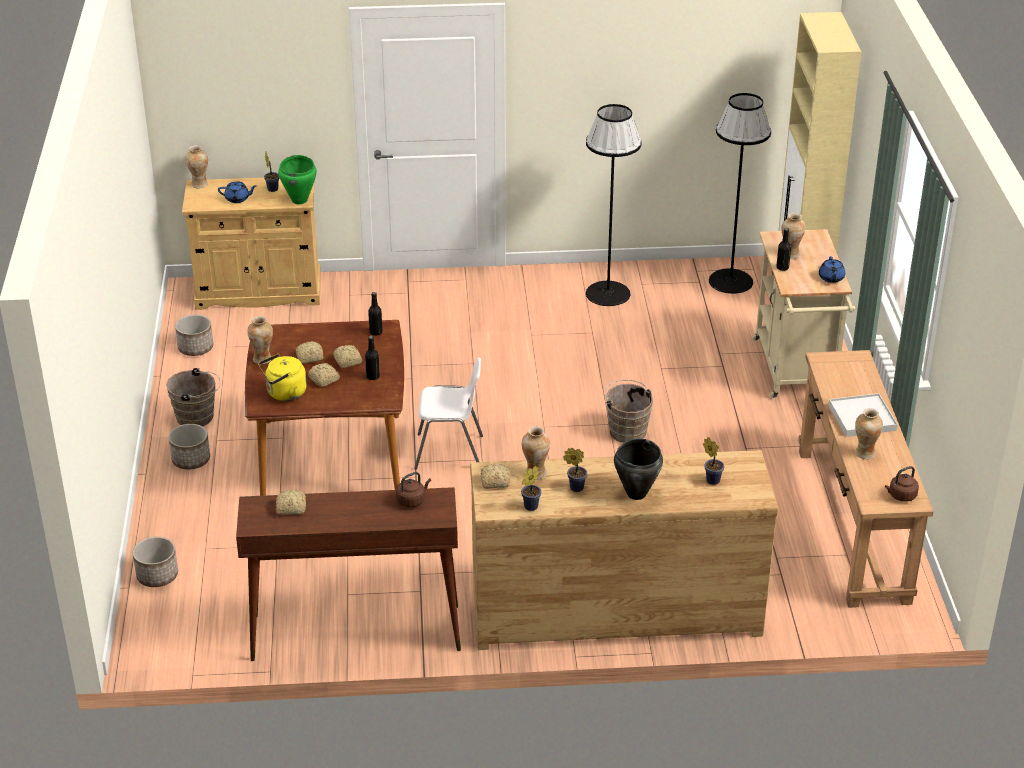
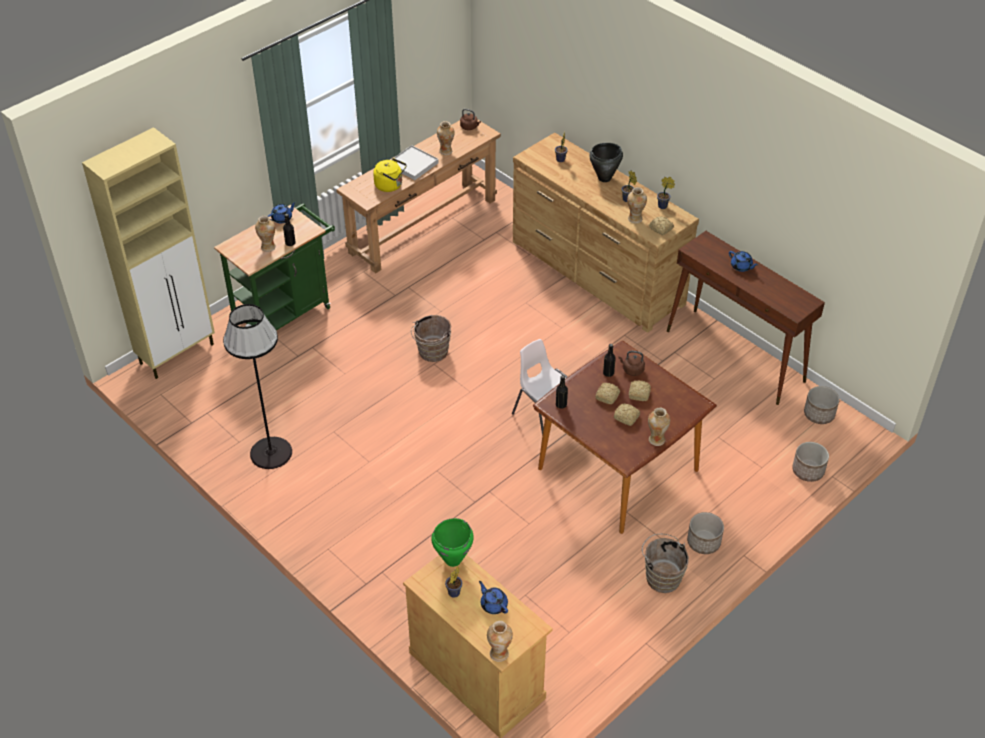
camera: 130 degrees left, 10 degrees up
planter [175,315,213,356] -> planter moved to [804,386,839,424]
yellow kettle [258,354,307,401] -> yellow kettle moved to [373,158,407,192]
bread [276,489,306,515] -> none
brown kettle [396,472,431,507] -> brown kettle moved to [618,351,645,376]
black floor lamp [709,93,771,294] -> none
beige cart [752,229,855,399] -> green cart [214,203,335,330]
none -> blue teapot [729,251,758,272]

